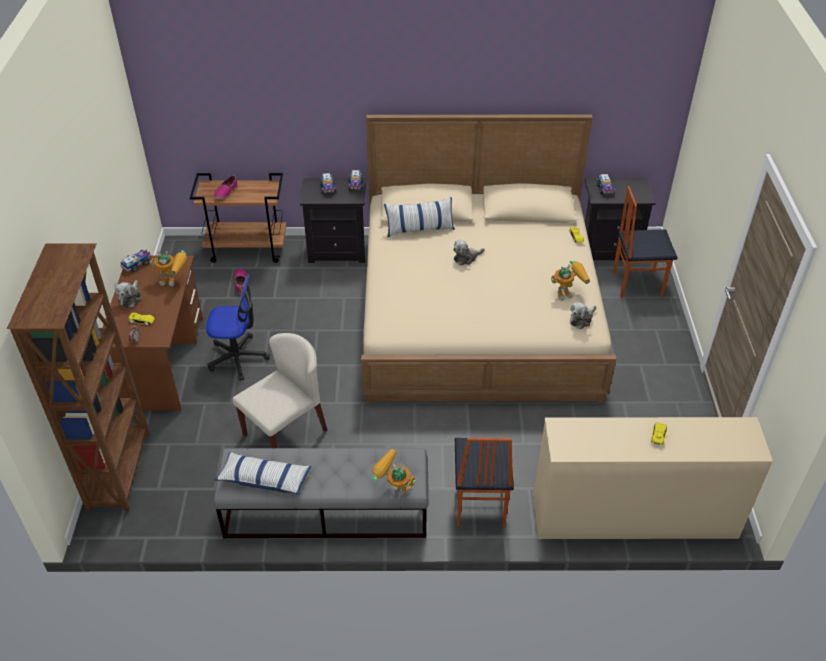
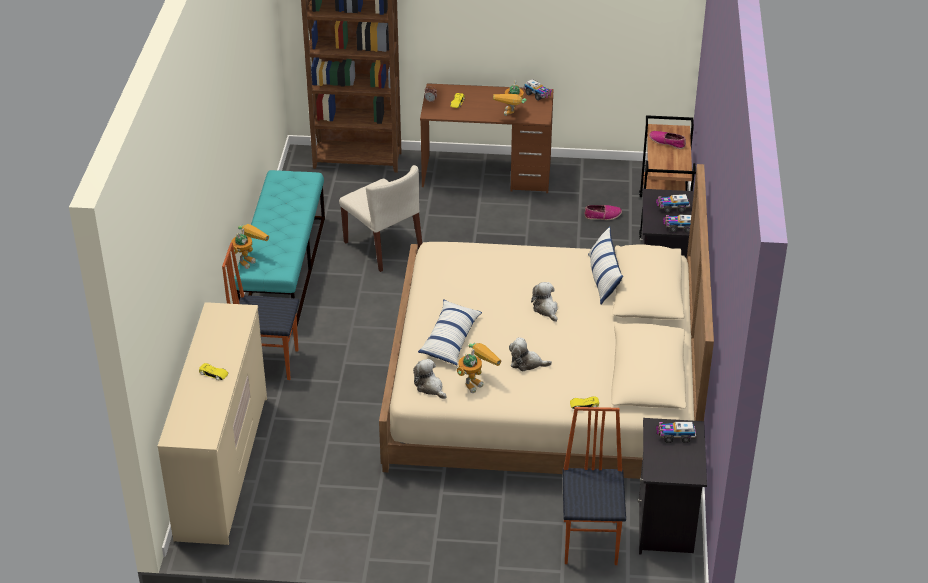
camera: 95 degrees right, 5 degrees down
plush toy [115,280,141,307] -> plush toy moved to [509,337,552,371]
office chair [206,274,270,381] -> none
grey bench [214,448,429,539] -> turquoise bench [234,170,325,327]
pillow [214,452,311,495] -> pillow moved to [418,299,482,365]
toy robot [551,260,590,301] -> toy robot turned 120 degrees counterclockwise [456,343,501,393]

